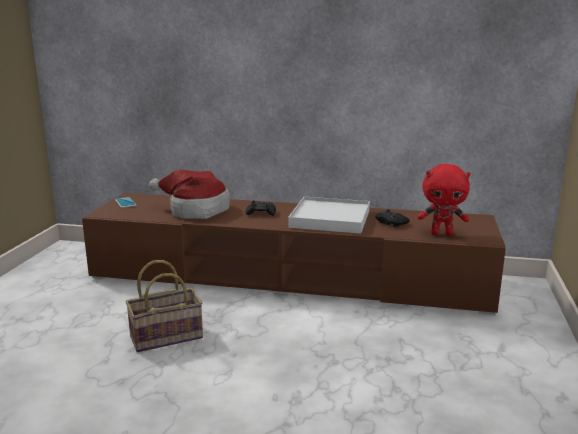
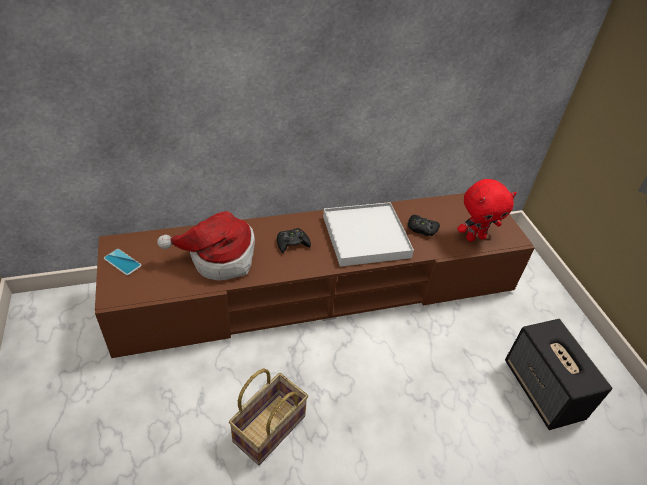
camera: 30 degrees left, 25 degrees up
none -> speaker [505,319,613,430]

